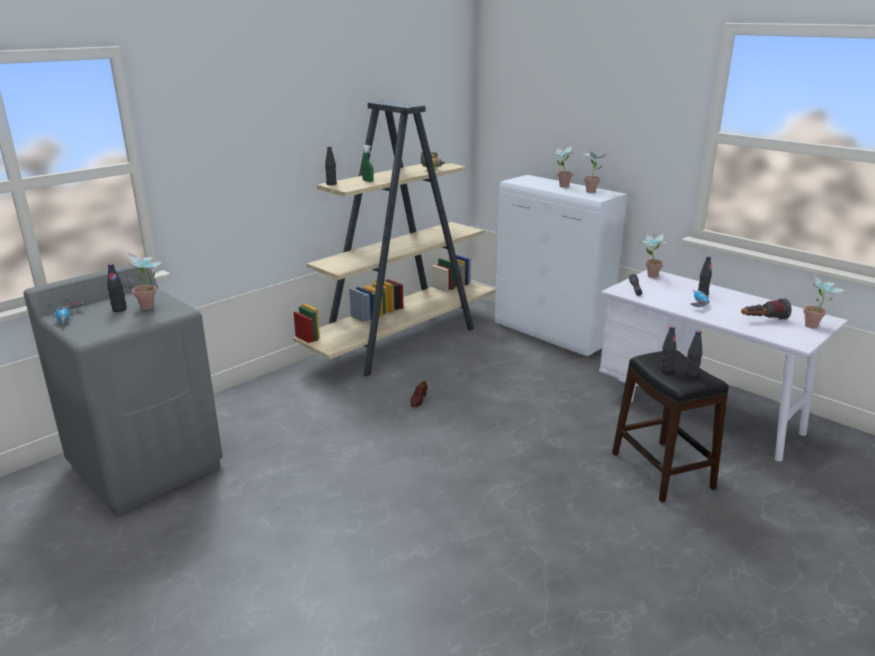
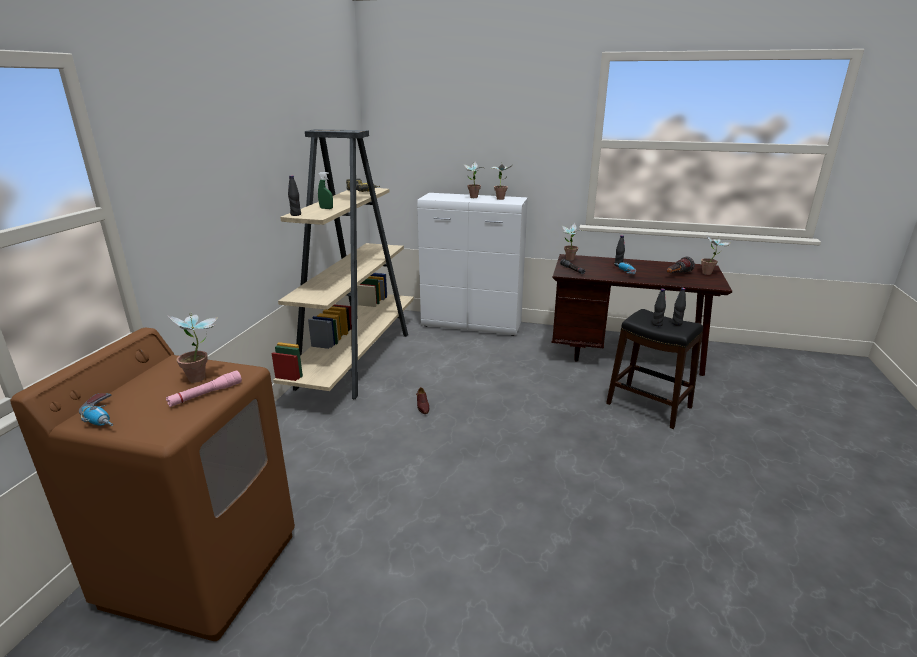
camera: 30 degrees left, 0 degrees up
grey washing machine [23,263,223,514] -> brown washing machine [10,328,295,641]
black bottle [107,264,127,312] -> none
white desk [599,270,848,461] -> brown desk [552,254,732,376]
none -> pink flashlight [166,371,242,407]

